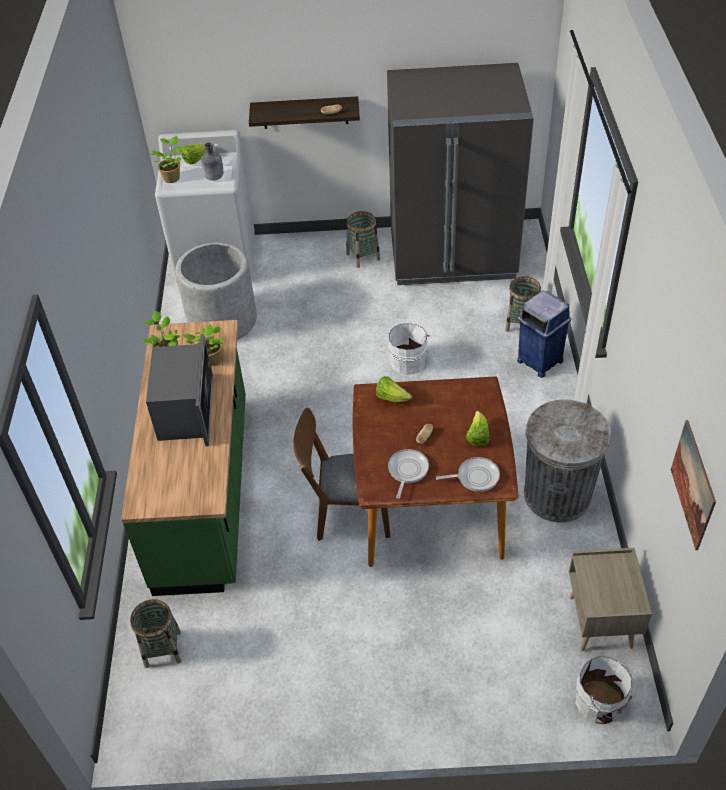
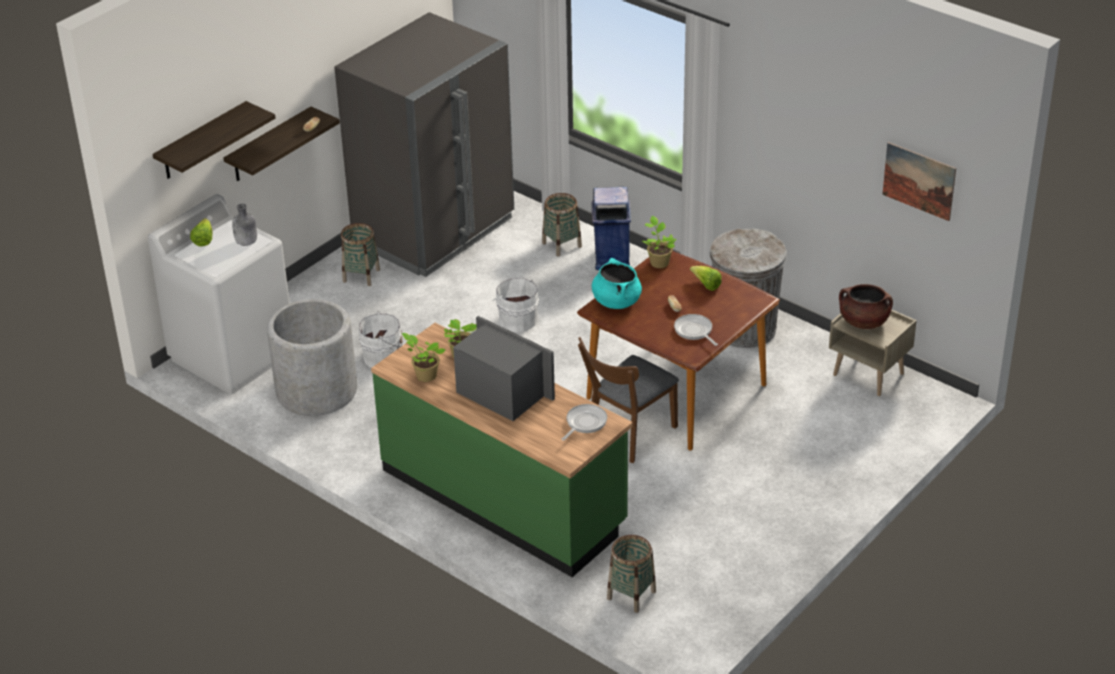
camera: 50 degrees left, 10 degrees down
potted plant [150,136,184,183] -> potted plant moved to [642,216,677,268]
lettuce [376,376,412,402] -> turquoise cooking pot [592,258,642,309]
frying pan [436,457,500,492] -> frying pan moved to [562,404,607,441]
white bucket [576,656,635,724] -> white bucket moved to [359,312,403,368]
none -> shelf [152,101,275,179]
none -> brown cooking pot [839,284,893,329]

